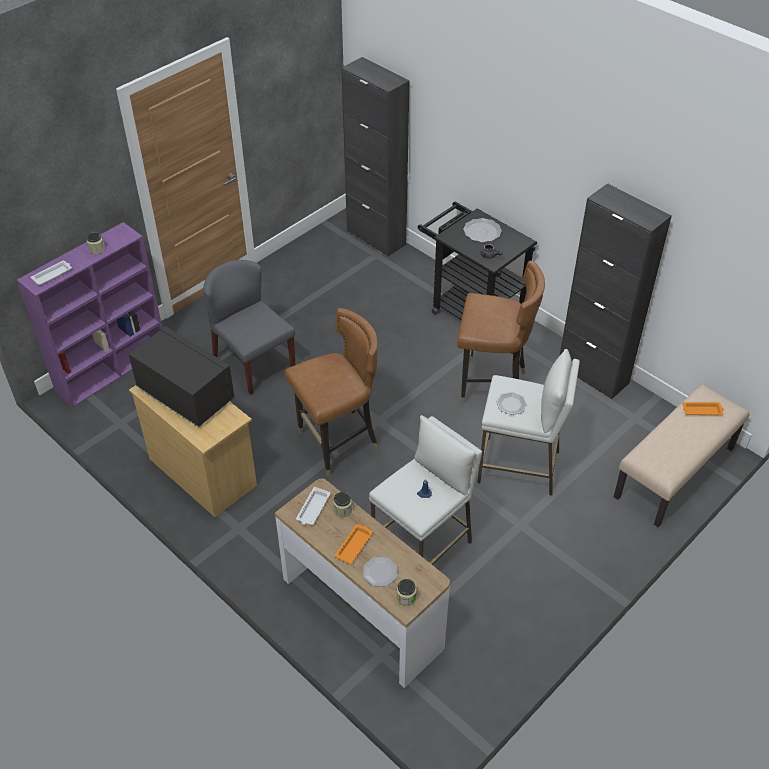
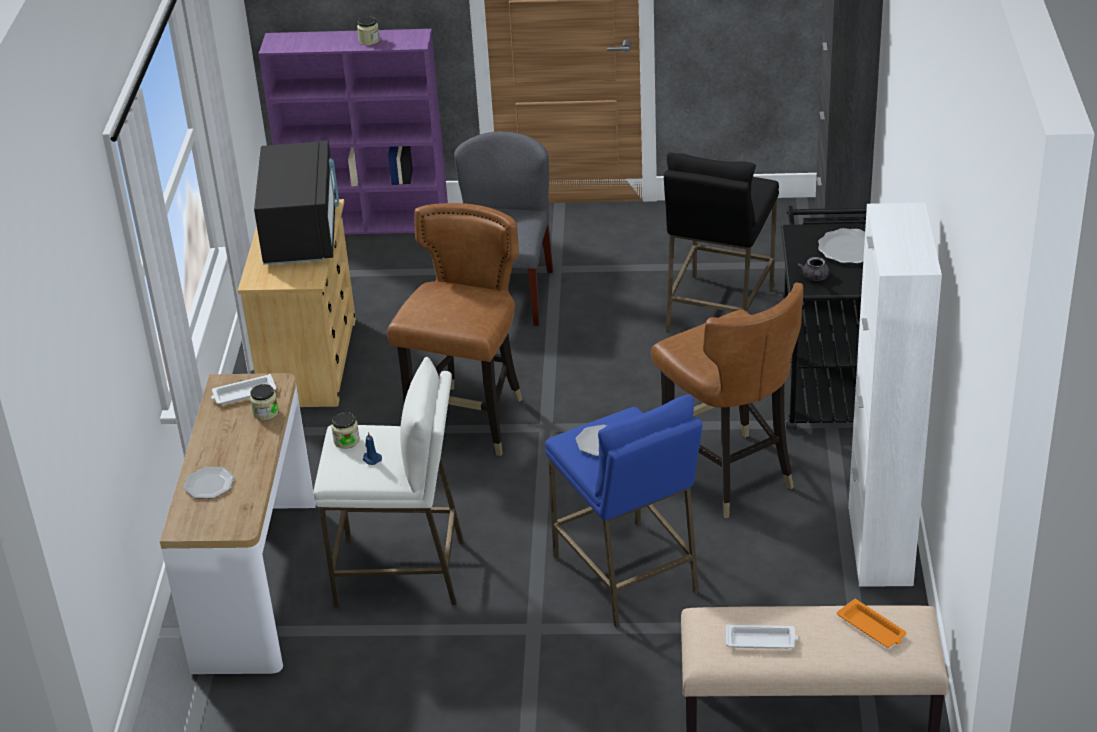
camera: 50 degrees right, 10 degrees down
white tray [31,261,72,285] -> white tray moved to [726,624,798,649]
brown chair [285,308,379,477] -> brown chair turned 90 degrees counterclockwise [387,203,523,456]
orange tray [335,524,373,564] -> none
jar [396,579,416,606] -> jar moved to [331,412,360,449]
white stool [477,349,580,495] -> blue stool [545,394,702,628]
black cabinet [560,183,672,399] -> white cabinet [848,202,942,587]
none -> black stool [664,152,779,332]

